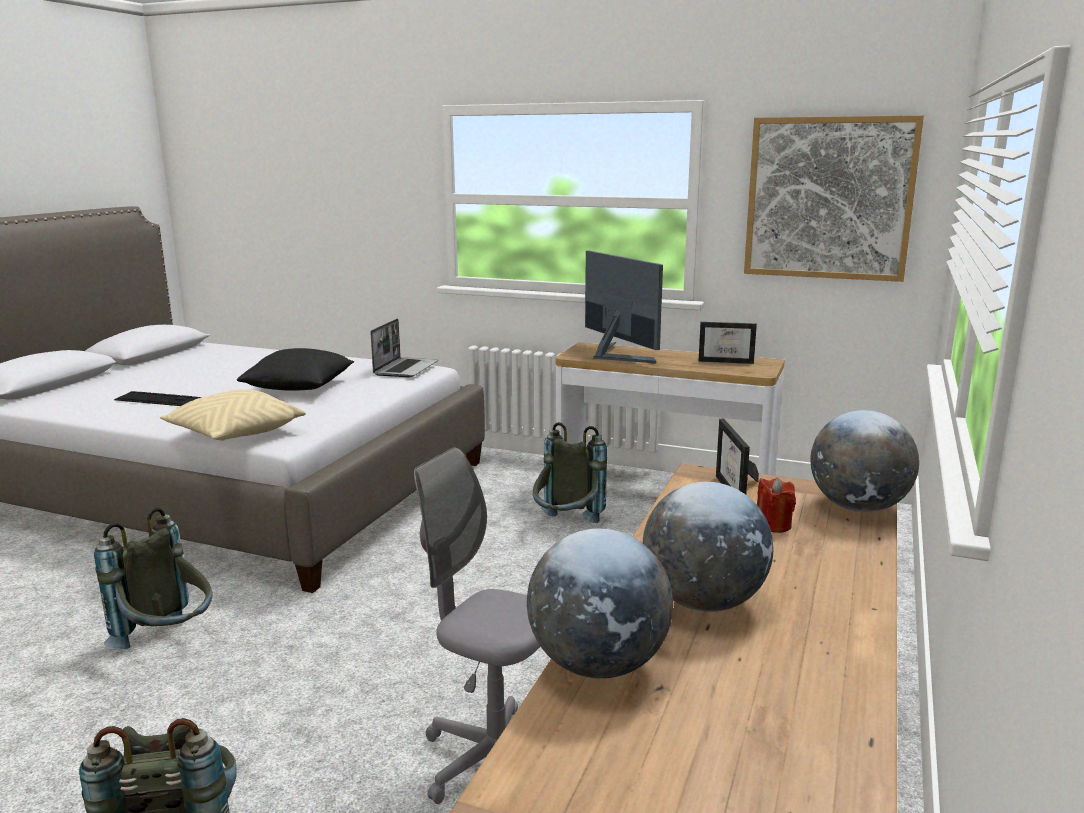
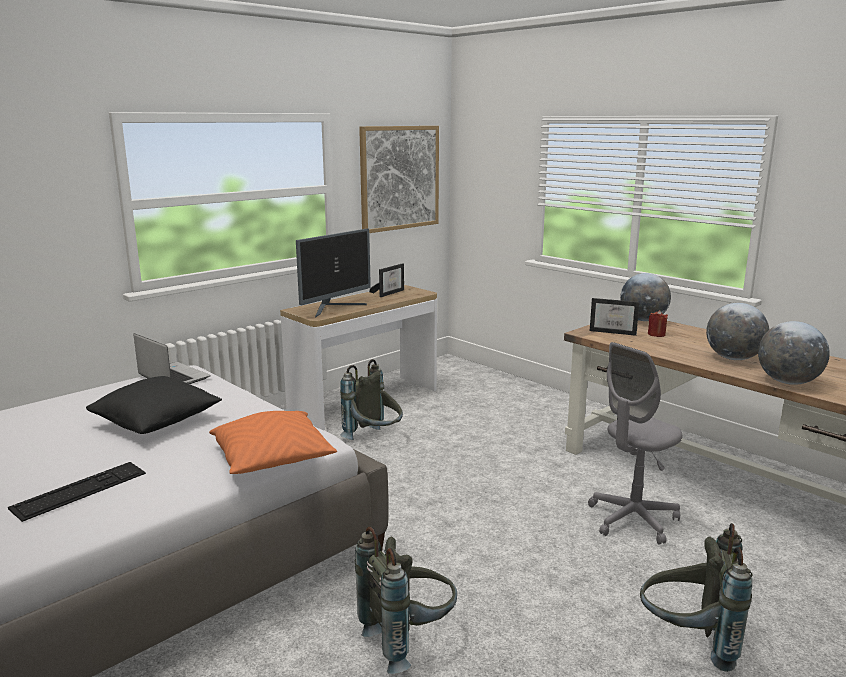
camera: 65 degrees left, 0 degrees up
beige pillow [160,389,306,441] -> orange pillow [209,411,337,474]
monitor [585,251,663,363] -> monitor turned 135 degrees clockwise [296,229,371,318]

